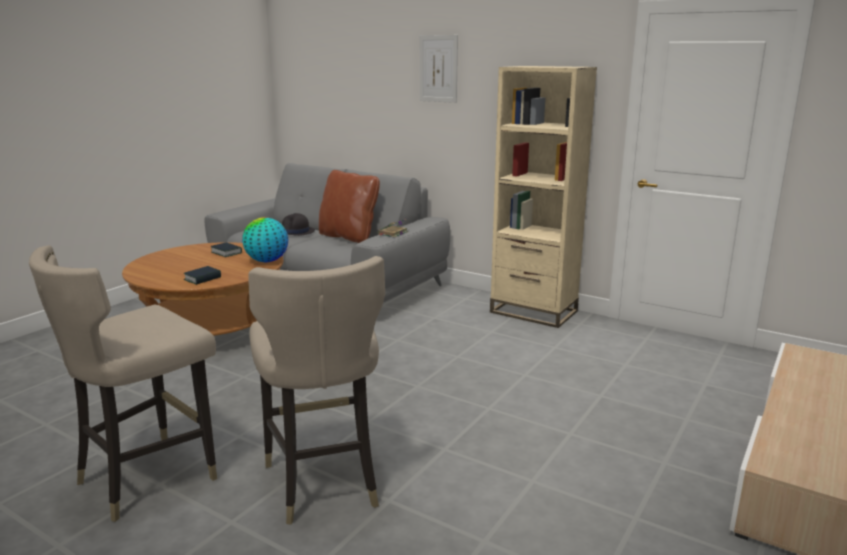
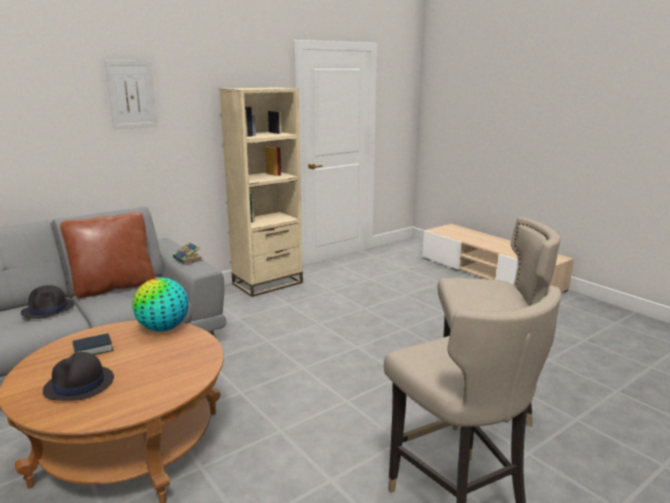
camera: 70 degrees left, 0 degrees up
book [184,266,221,285] -> none
none -> black hat [43,352,114,401]

